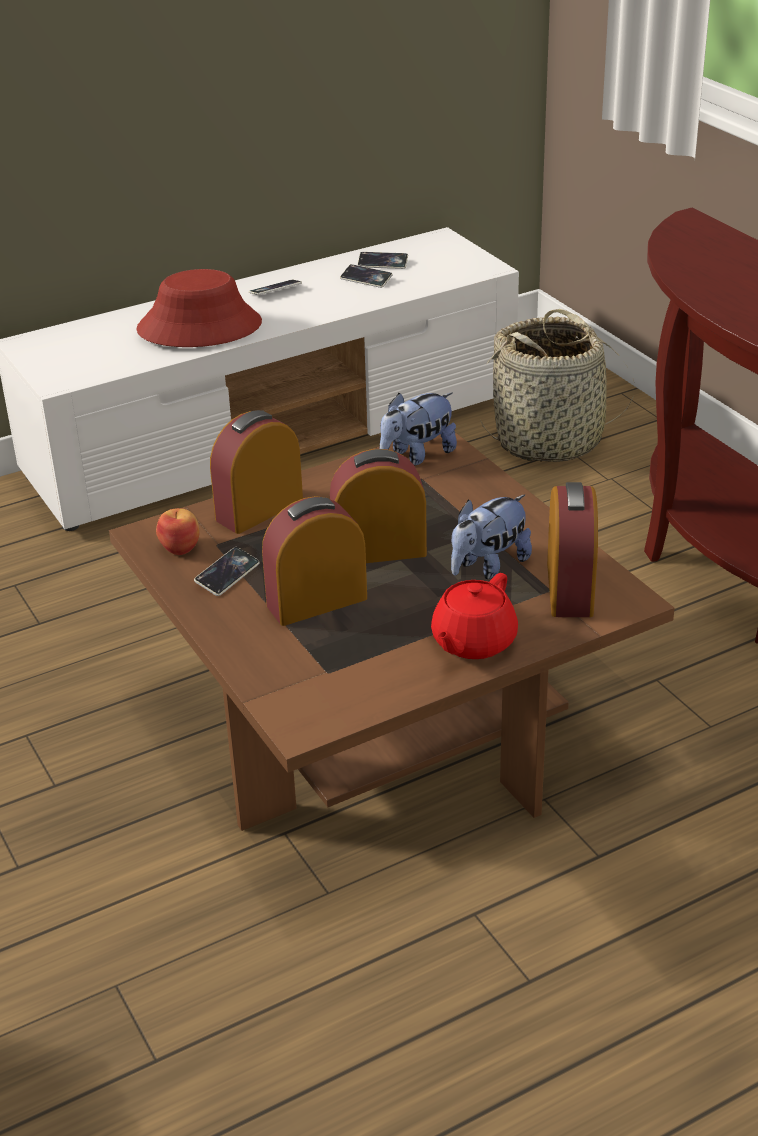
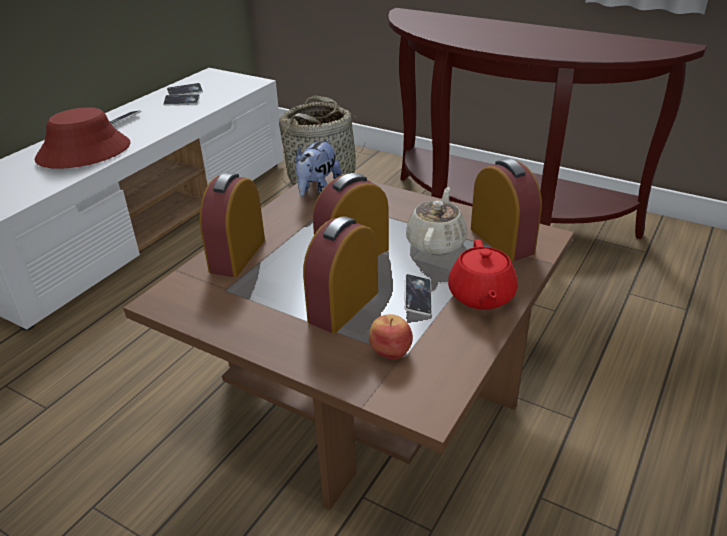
camera: 30 degrees left, 0 degrees up
apple [156,508,199,555] -> apple moved to [369,314,413,359]
phone [194,547,260,596] -> phone moved to [404,274,432,316]
plush toy [451,495,532,579] -> beige teapot [406,187,467,255]

